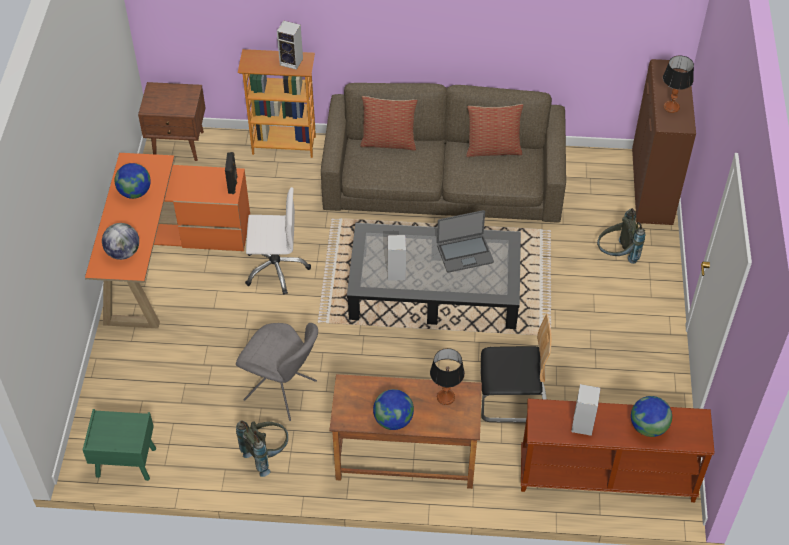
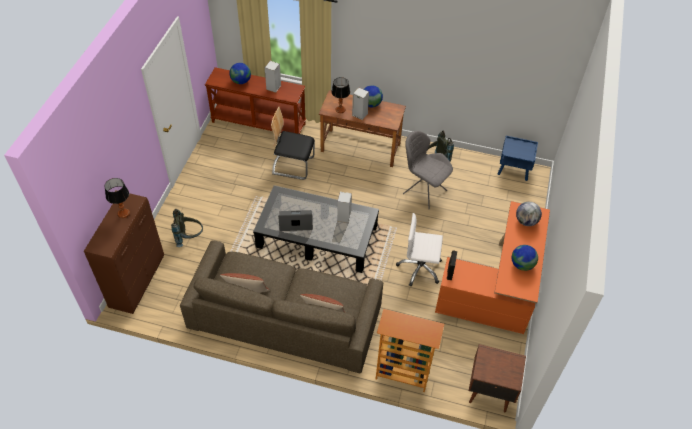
camera: 170 degrees left, 0 degrees up
green nightstand [83,409,156,481] -> blue nightstand [497,136,538,181]
speaker [277,20,303,70] -> speaker moved to [352,88,369,120]

